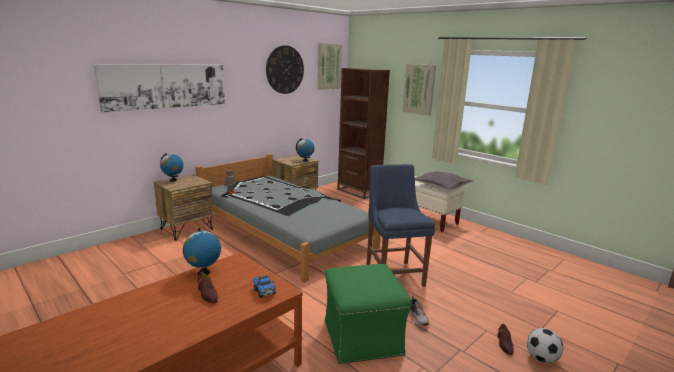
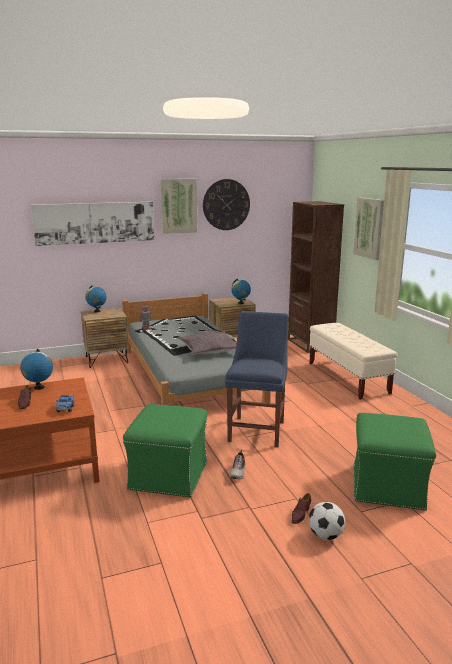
camera: 25 degrees right, 0 degrees up
picture [318,43,342,90] -> picture moved to [160,179,197,234]
grey pillow [415,171,473,190] -> grey pillow moved to [178,332,237,355]
none -> green ottoman [354,413,436,510]

